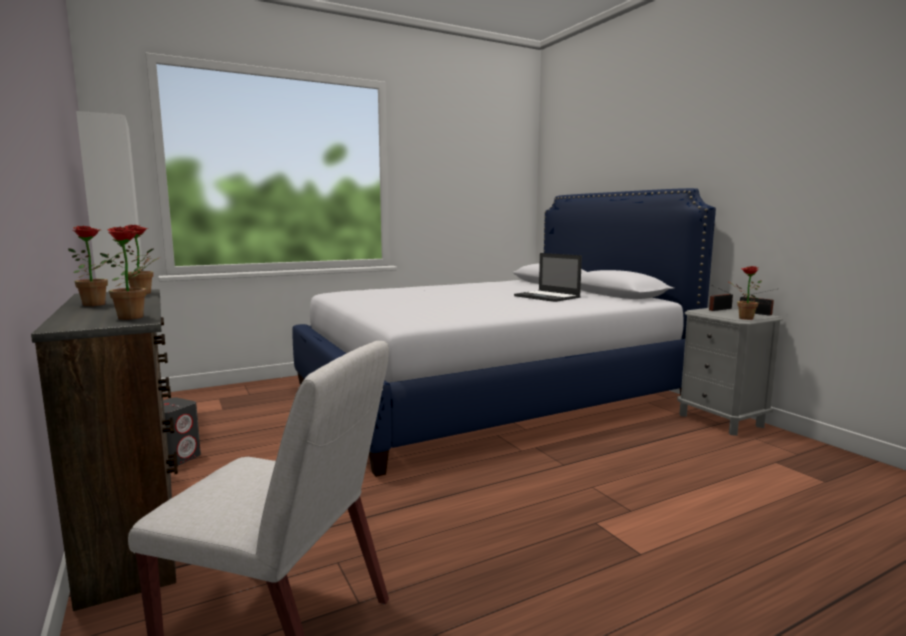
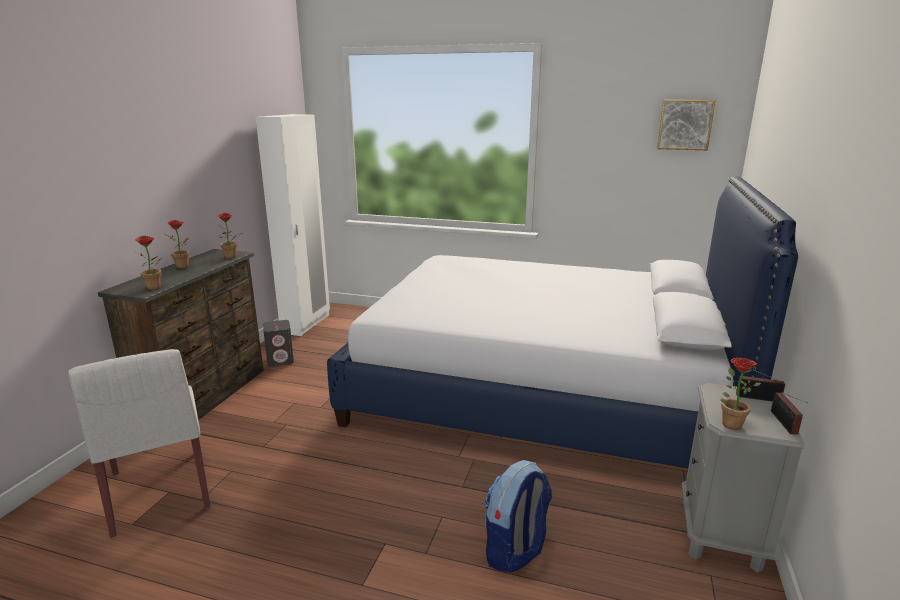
camera: 45 degrees right, 10 degrees up
laptop [514,253,582,302] -> none
none -> backpack [484,460,552,573]
none -> picture [657,100,716,150]

